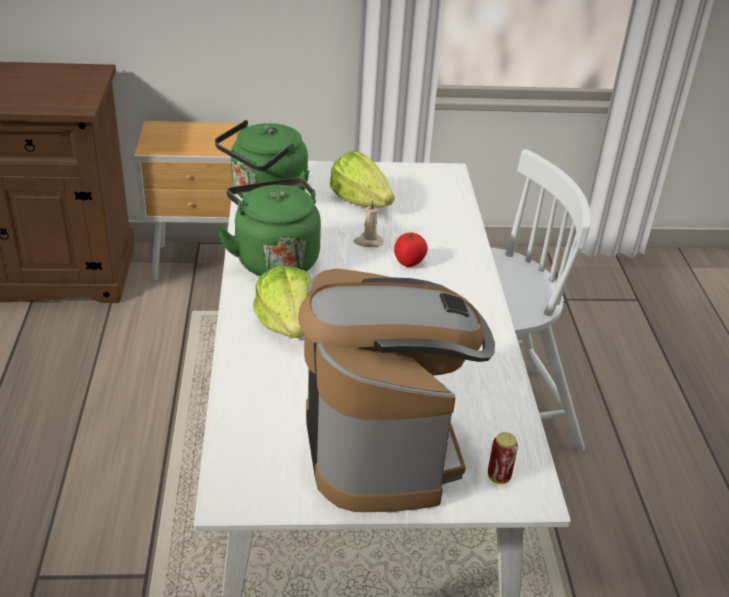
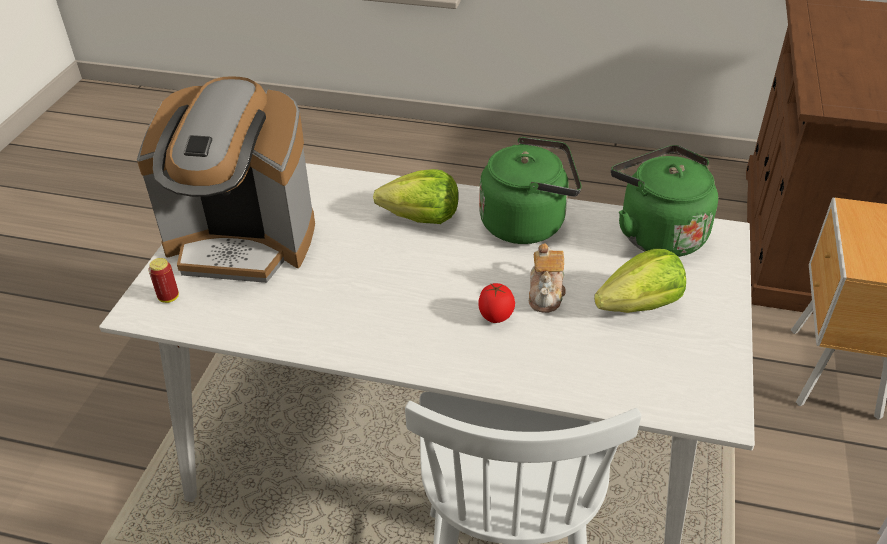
camera: 110 degrees right, 5 degrees up
beige candle [354,200,384,247] -> teapot [529,243,566,313]

